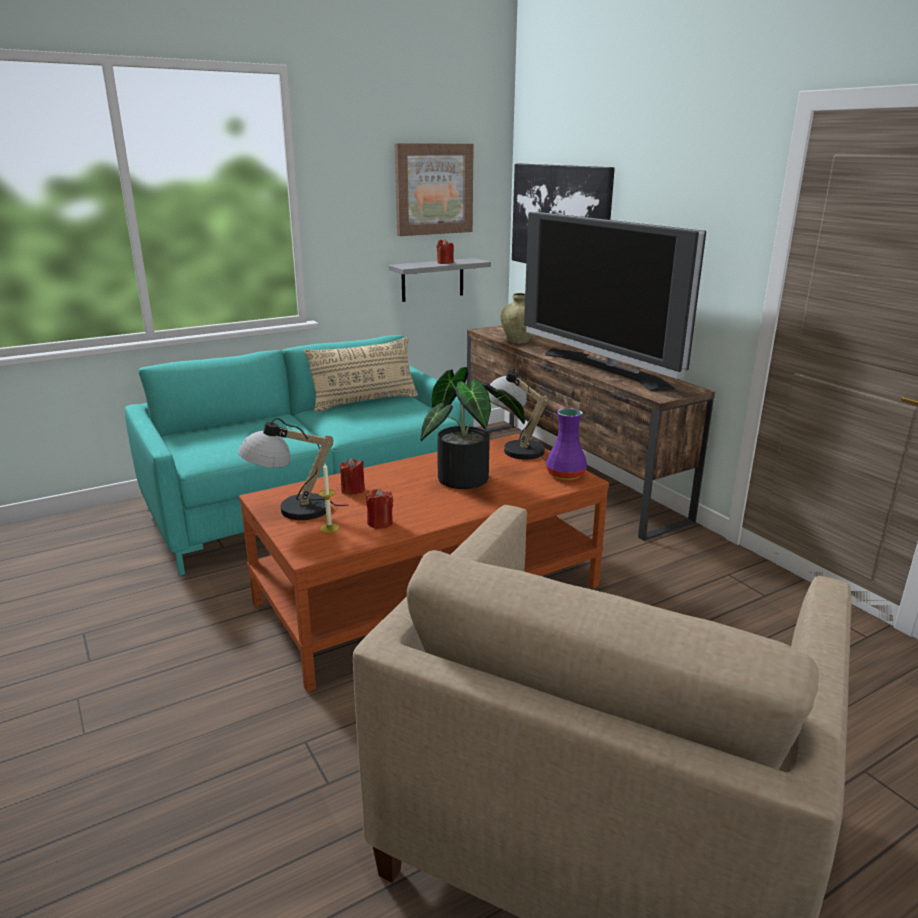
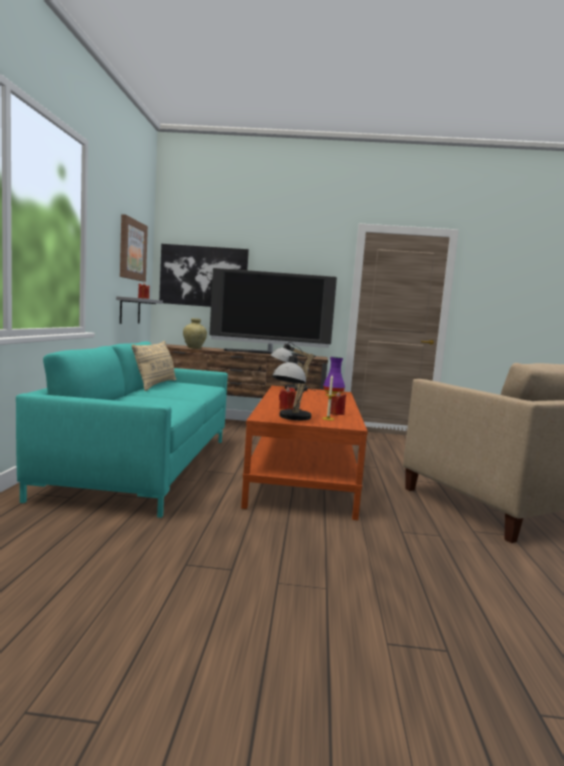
camera: 55 degrees left, 15 degrees down
potted plant [420,367,525,489] -> none

